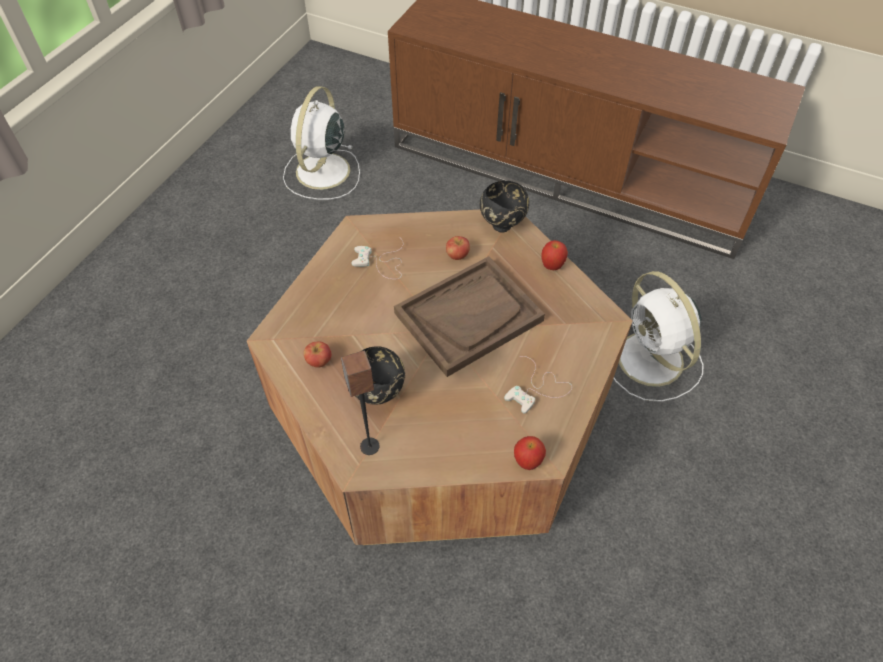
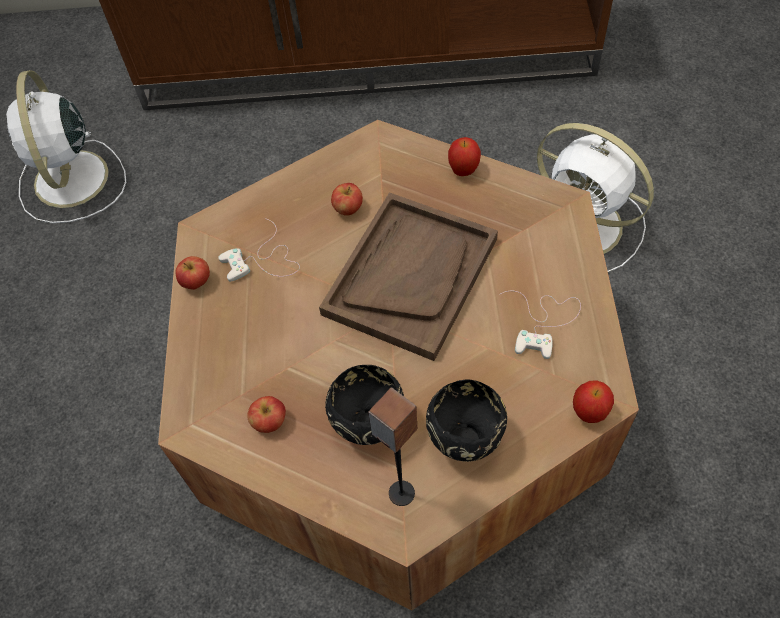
camera: 25 degrees left, 5 degrees up
black bowl [480,181,529,233] -> black bowl moved to [426,379,507,462]
none -> apple [175,256,210,290]

